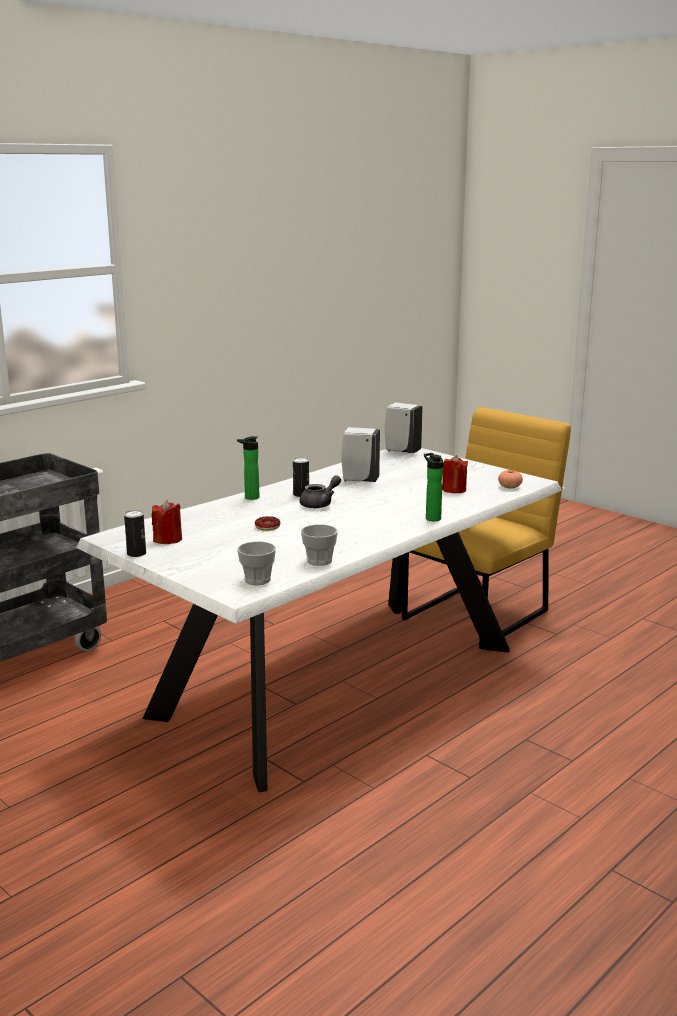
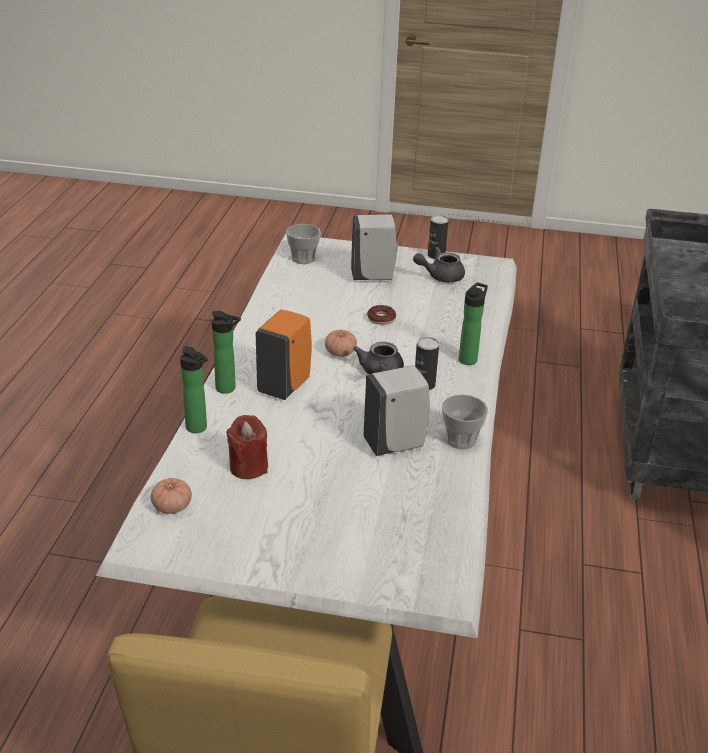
camera: 145 degrees right, 15 degrees up
red candle [152,500,182,544] -> grey teapot [413,247,465,283]
cup [301,524,338,566] -> cup moved to [442,395,488,449]
white soap dispenser [385,402,423,453] -> white soap dispenser moved to [351,214,398,280]
none -> bottle [180,346,208,433]
none -> orange soap dispenser [256,309,311,400]
none -> tomato [325,330,357,357]

